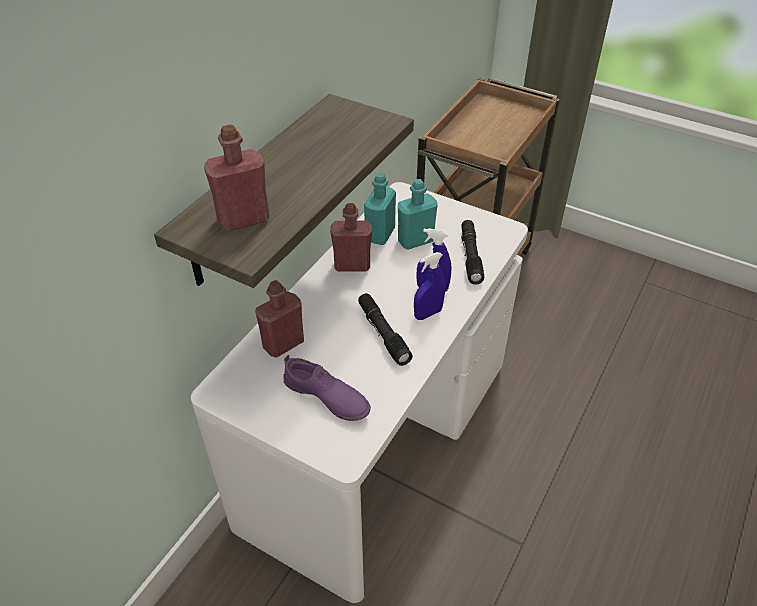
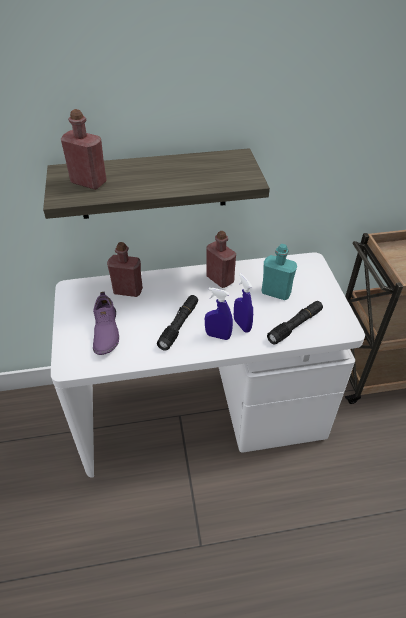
camera: 50 degrees right, 0 degrees up
turquoise bottle [364,173,396,245] -> none

